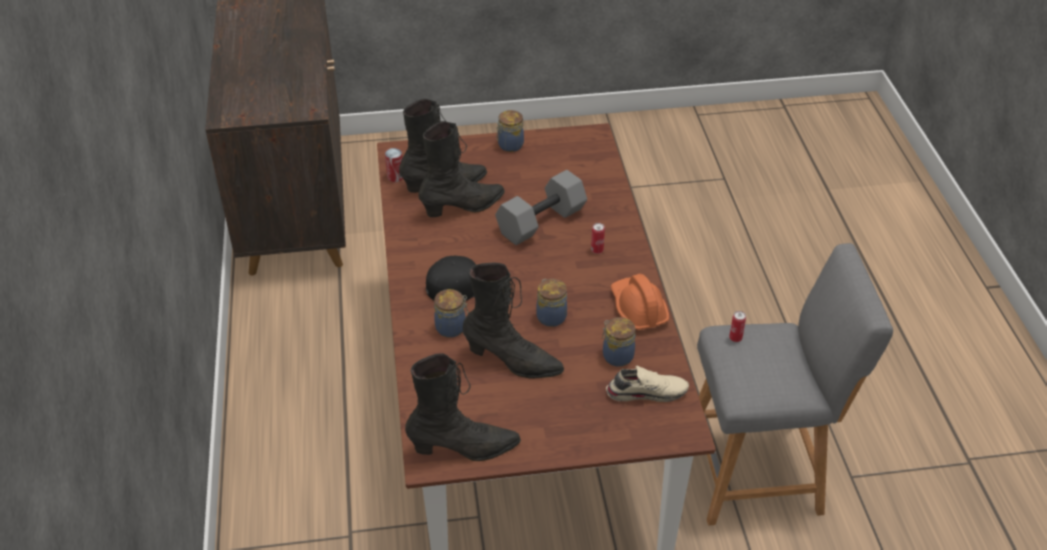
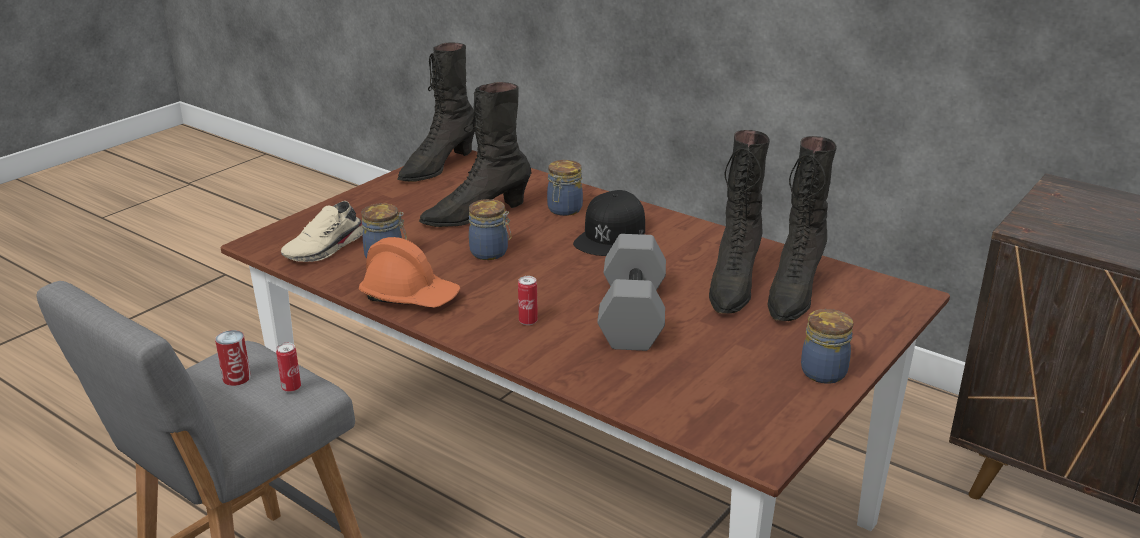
camera: 135 degrees right, 15 degrees down
can [385,148,403,182] -> can moved to [215,330,251,386]

